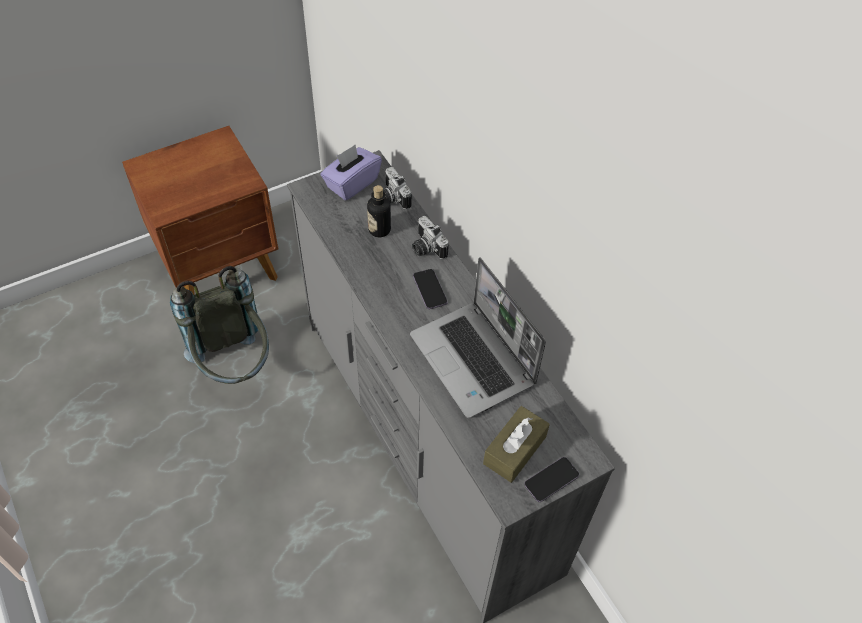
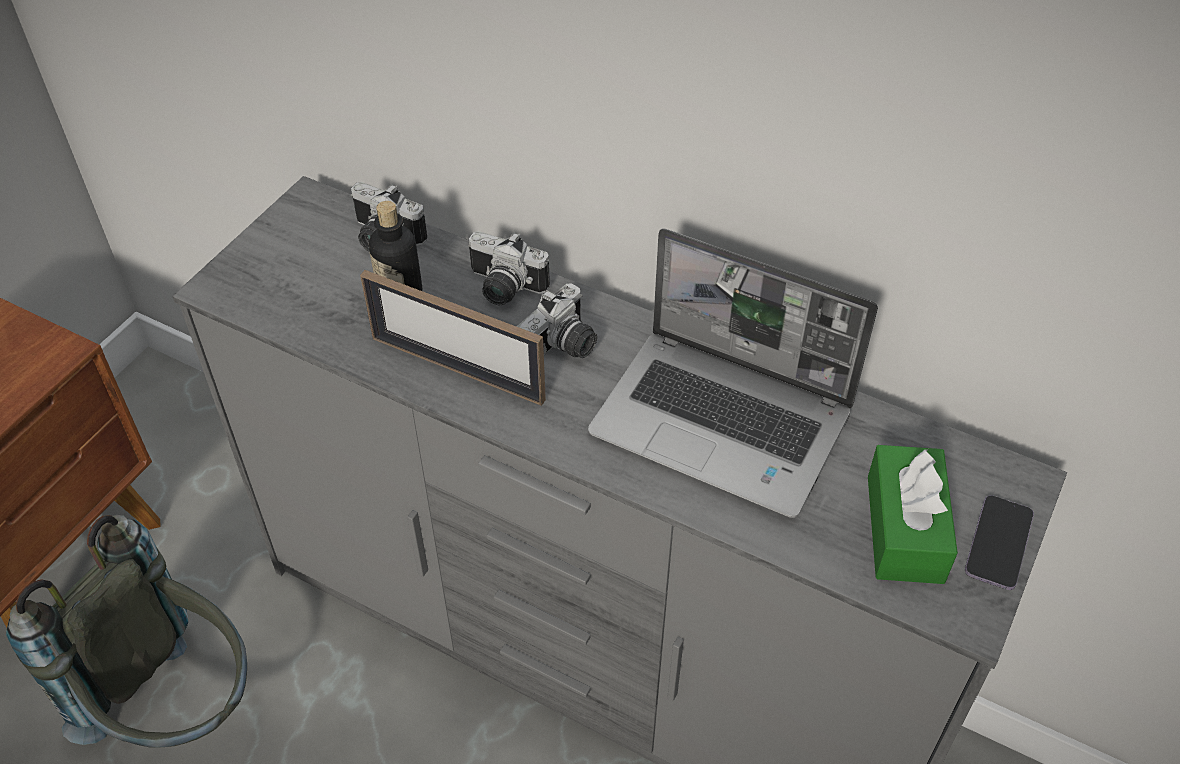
camera: 30 degrees left, 5 degrees down
purple tissue box [320,145,382,201] -> none
phone [413,269,447,309] -> camera [516,283,597,358]
brown tissue box [483,406,550,483] -> green tissue box [868,445,958,584]
none -> picture frame [360,270,546,406]

